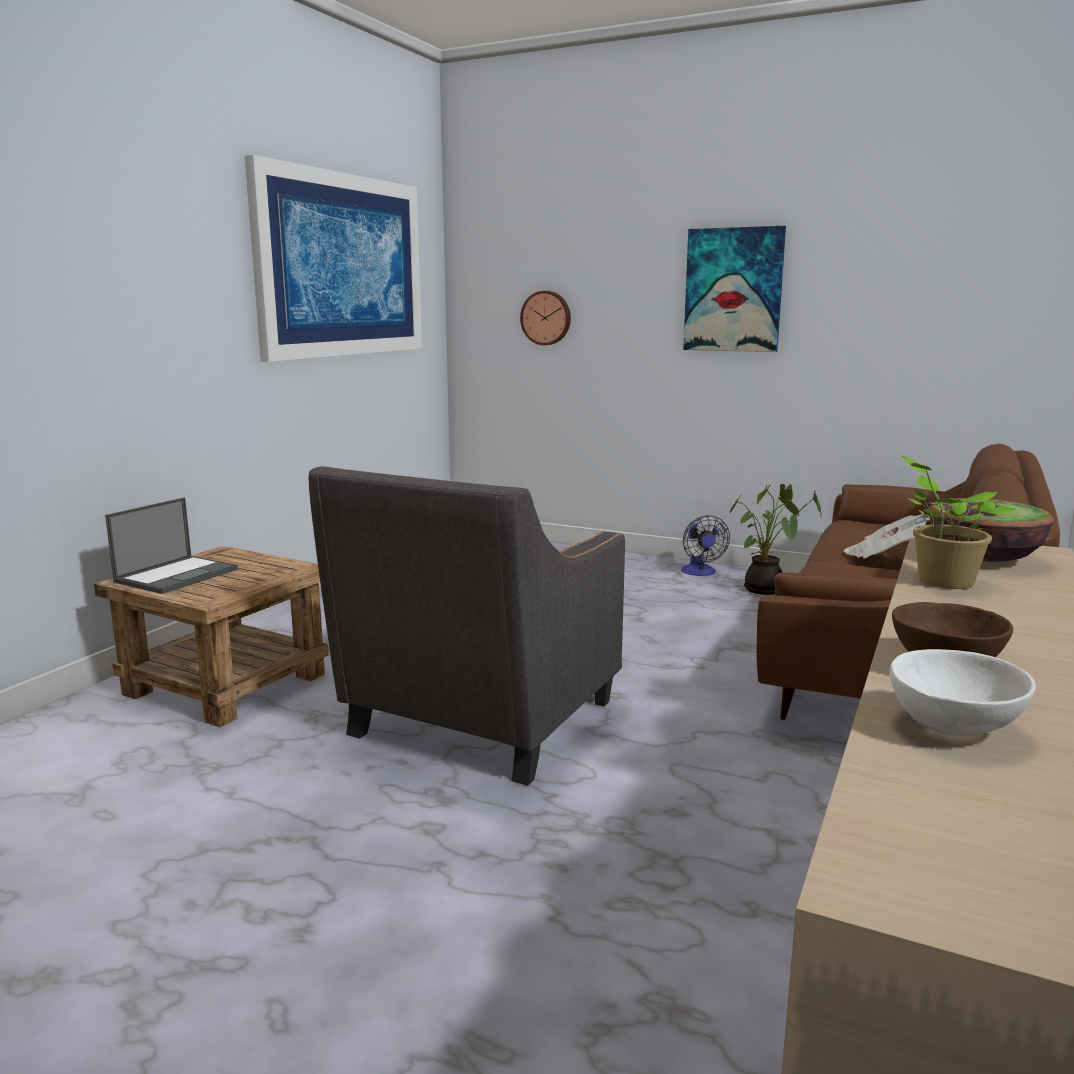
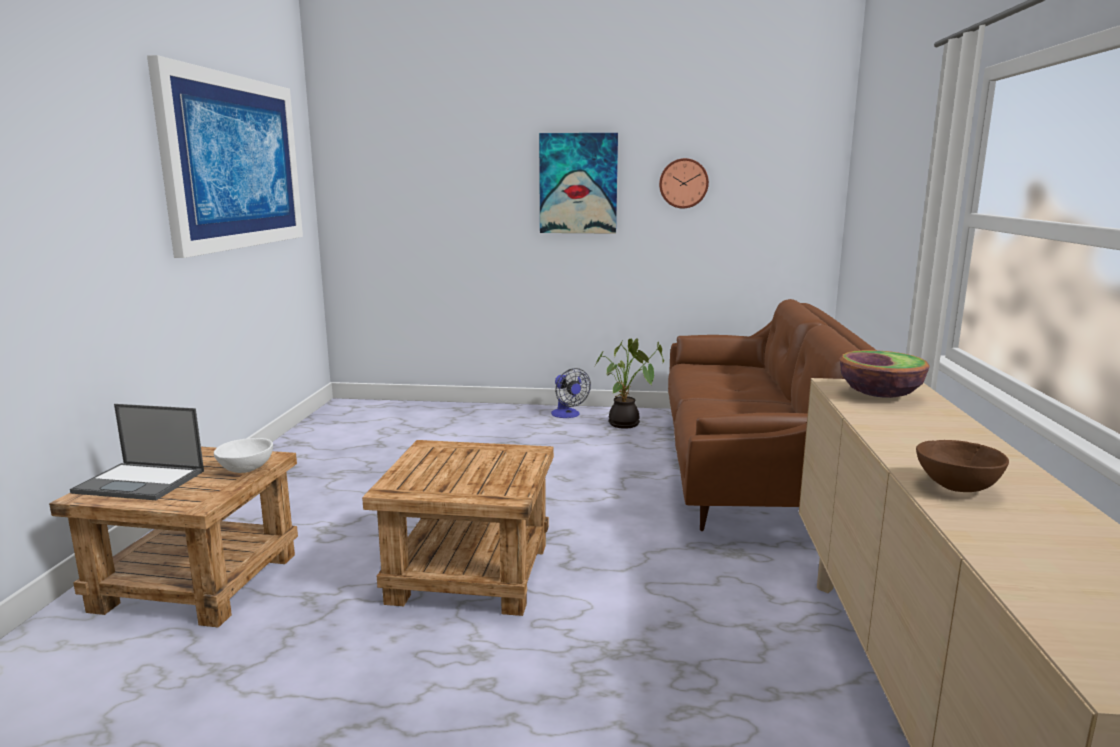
camera: 20 degrees left, 0 degrees up
laptop [105,497,238,594] -> laptop turned 90 degrees clockwise [70,404,204,500]
grey armchair [309,466,625,786] -> brown side table [362,440,554,616]
wall clock [520,291,571,345] -> wall clock moved to [659,158,709,208]
newspaper [844,515,930,558] -> none
white bowl [889,649,1036,736] -> white bowl moved to [214,438,273,473]
potted plant [901,455,1016,589] -> none

